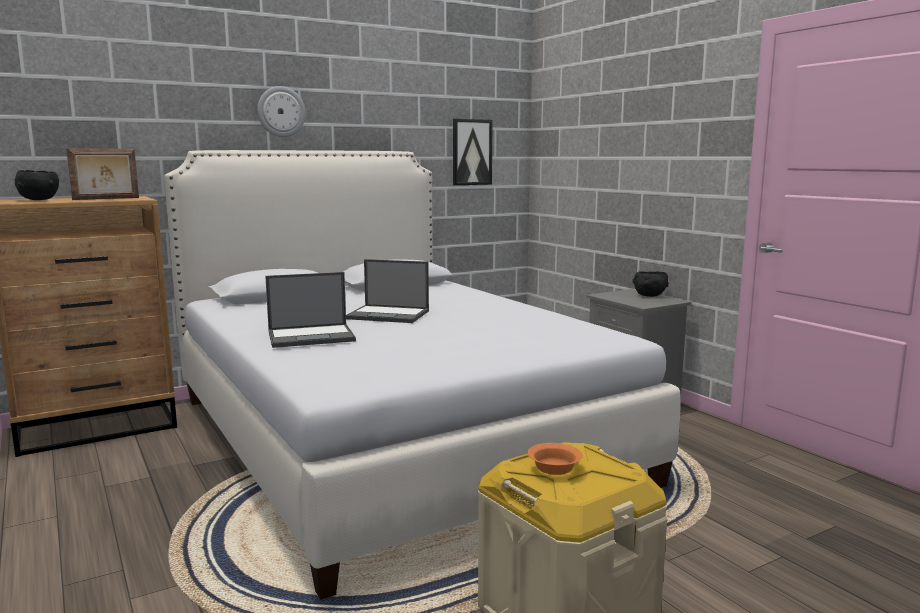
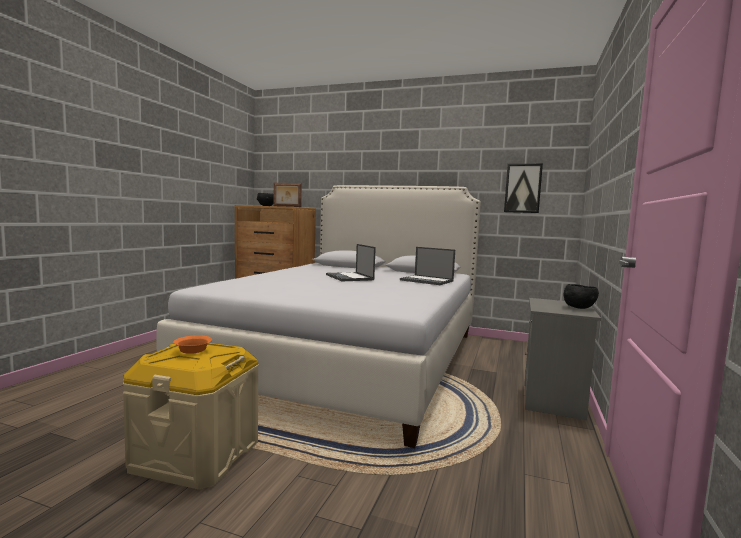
camera: 50 degrees right, 5 degrees down
wall clock [257,86,306,137] -> none
laptop [265,272,356,348] -> laptop moved to [400,247,455,285]

